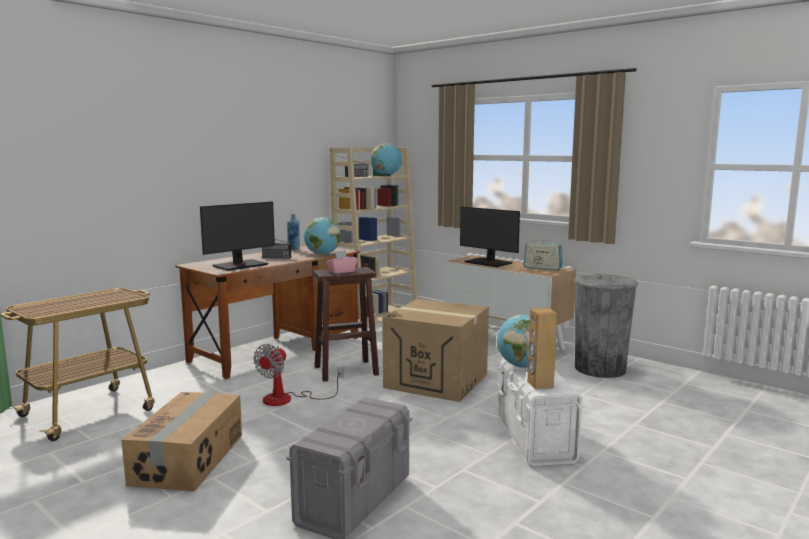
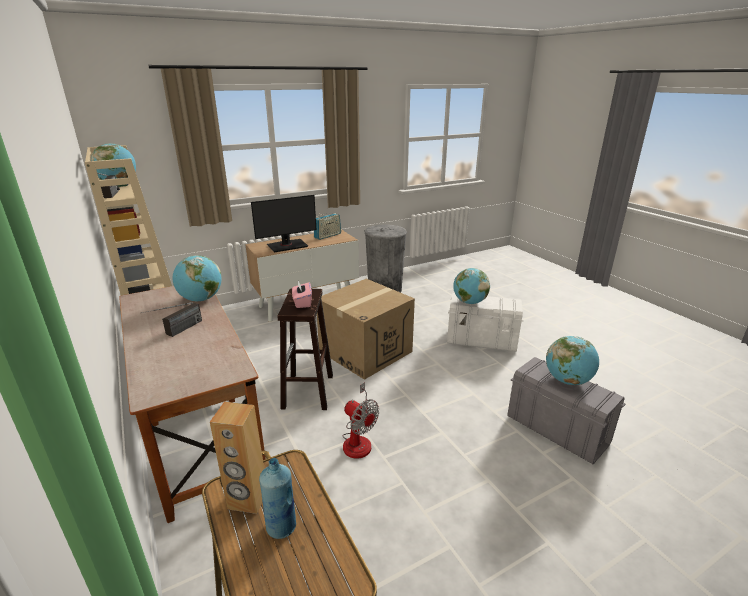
camera: 70 degrees left, 15 degrees up
cardboard box [121,392,242,491] -> none
monitor [200,201,275,271] -> none
blue bottle [287,214,300,250] -> blue bottle moved to [259,458,296,539]
brown speaker [527,308,557,390] -> brown speaker moved to [210,402,264,514]
none -> globe [546,336,599,385]

